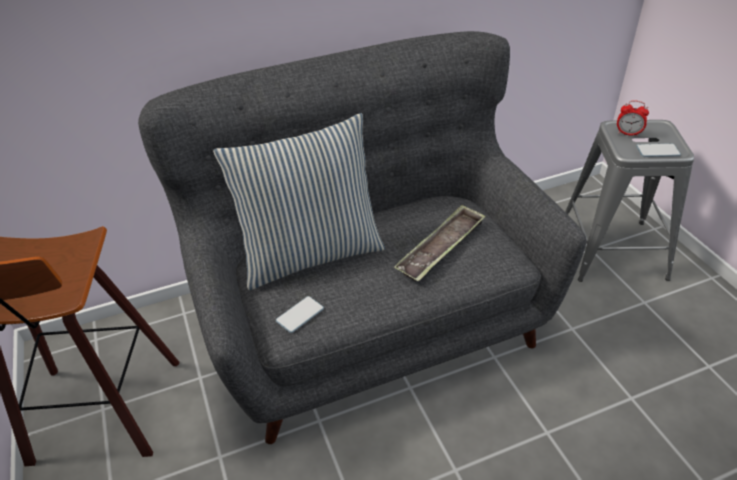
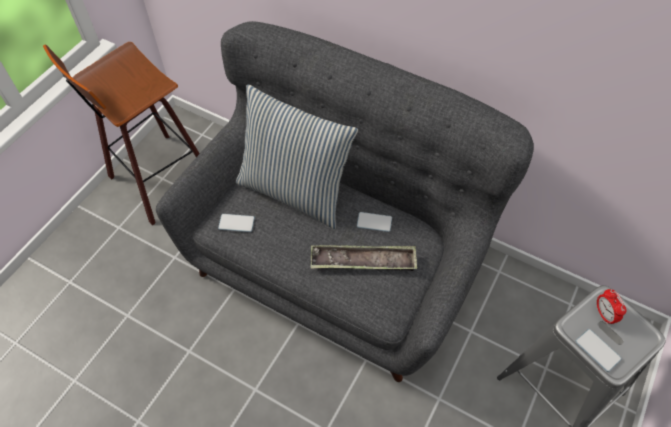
camera: 50 degrees right, 15 degrees up
none -> phone [357,212,392,232]

